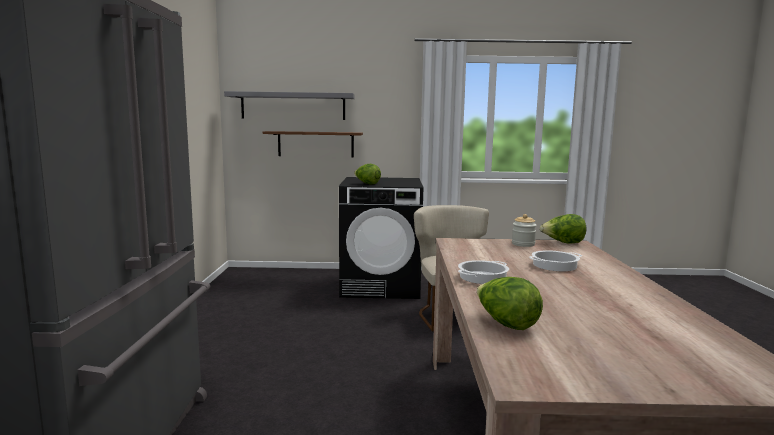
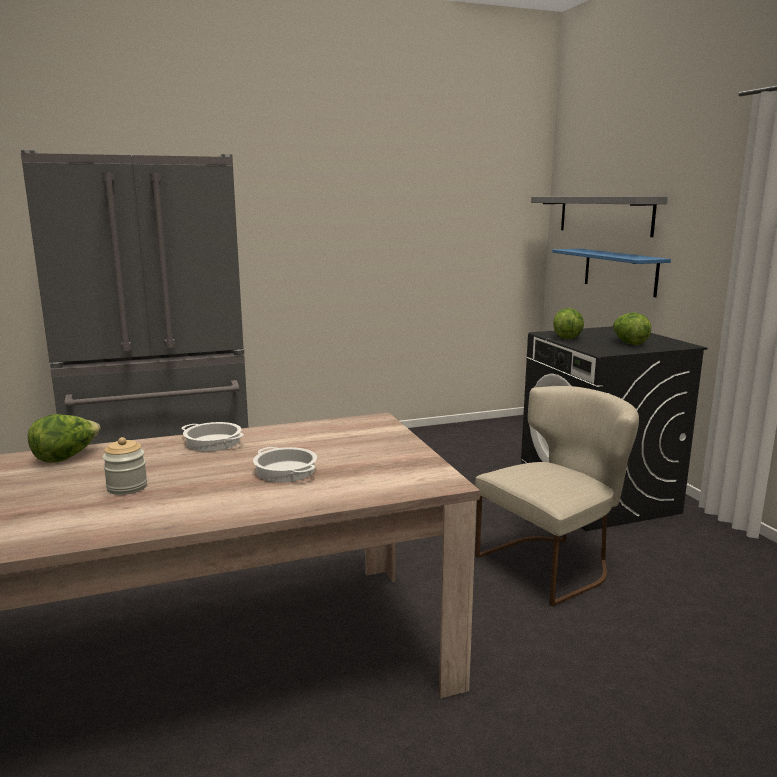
camera: 70 degrees right, 5 degrees up
brown shelf [263,131,363,157] -> blue shelf [552,249,671,297]
jar [512,214,537,247] -> jar moved to [102,437,147,495]
lettuce [540,214,586,244] -> lettuce moved to [613,313,651,345]

